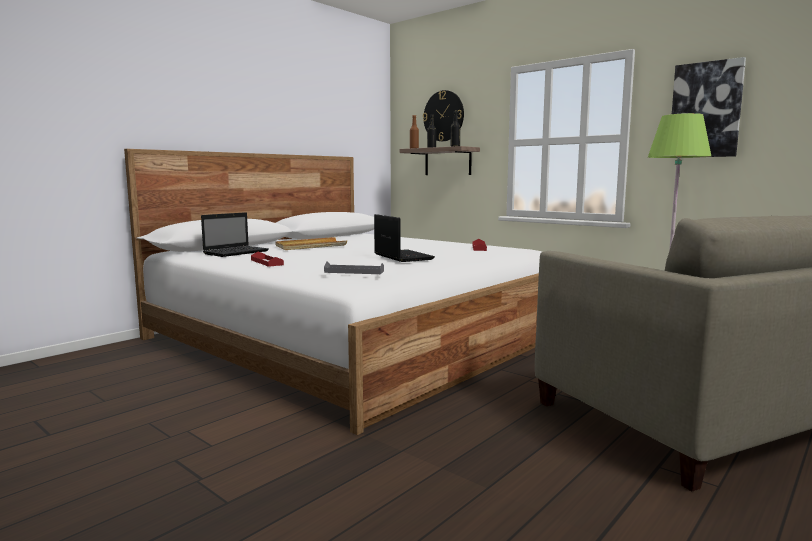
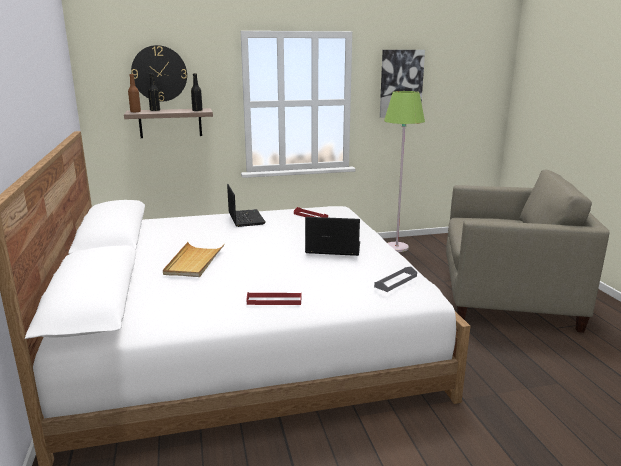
camera: 55 degrees left, 10 degrees up
laptop [201,212,269,257] -> laptop moved to [227,184,266,227]

